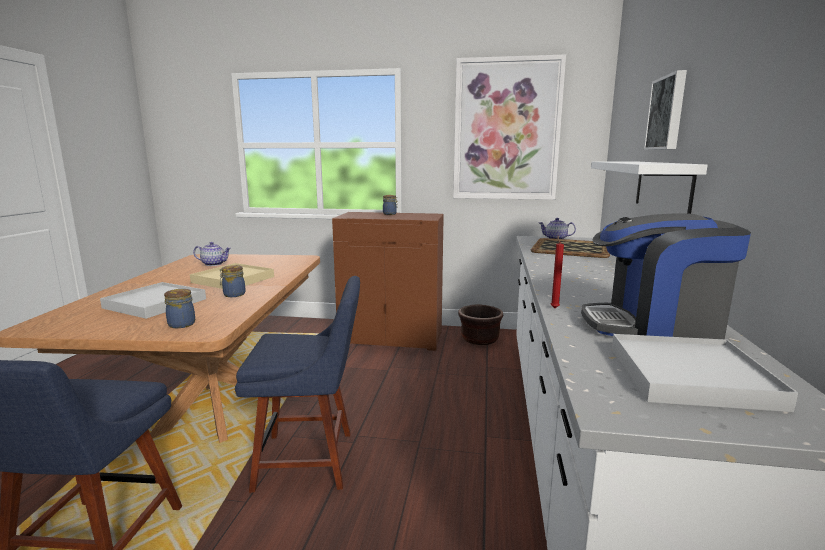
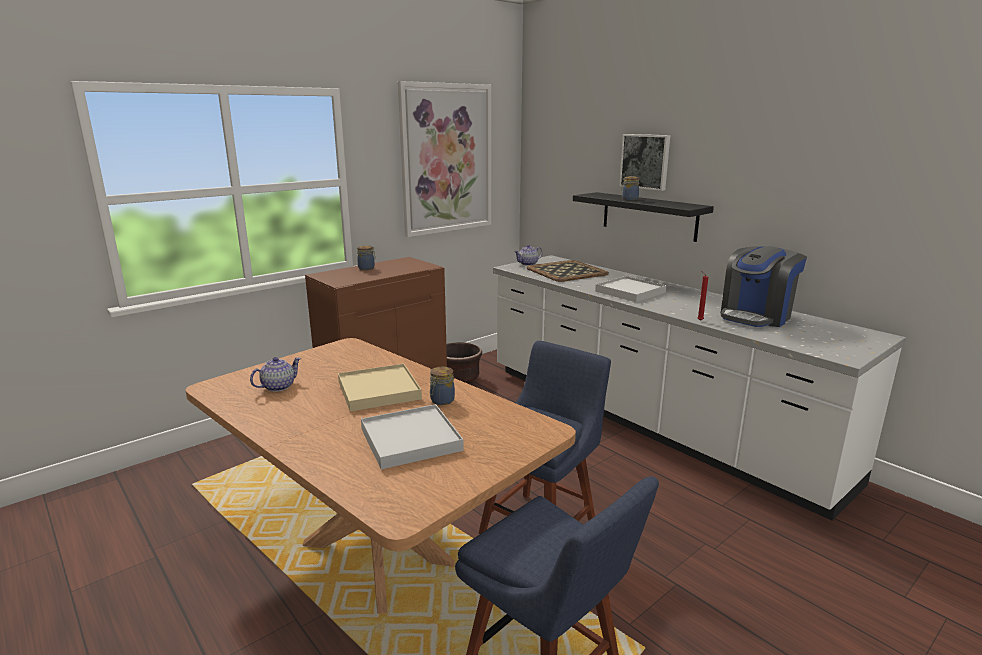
camera: 50 degrees left, 5 degrees up
jar [164,289,195,328] -> jar moved to [621,176,640,200]
white shelf [591,161,708,214] -> black shelf [573,192,714,242]
white tray [612,334,798,412] -> white tray moved to [595,276,666,302]

